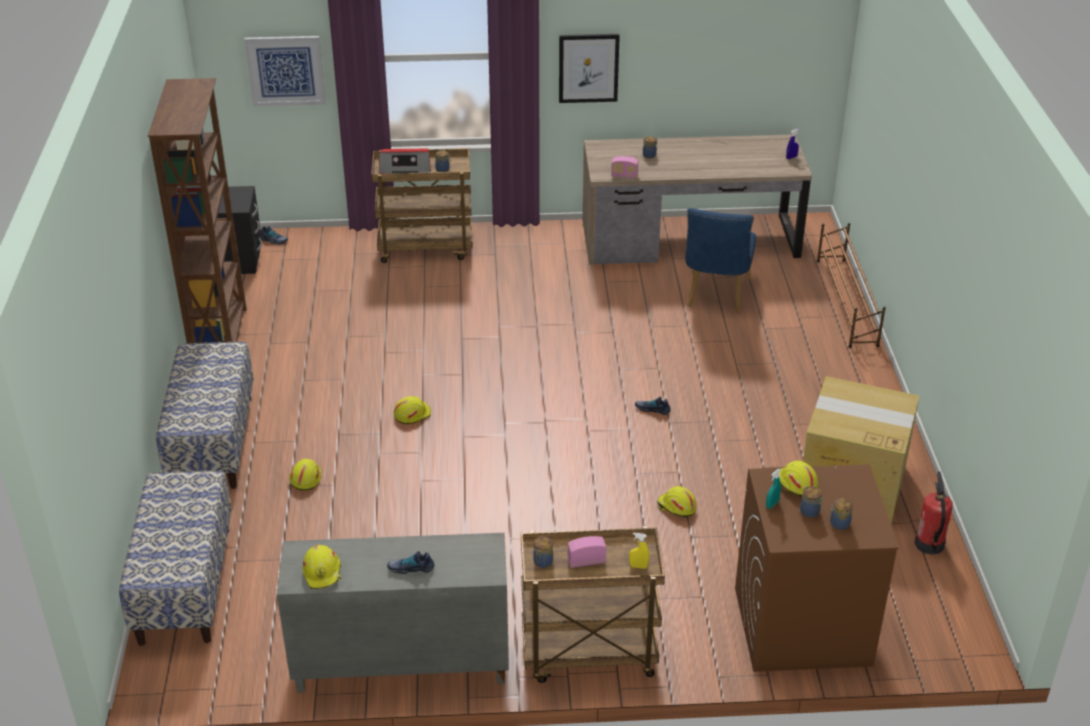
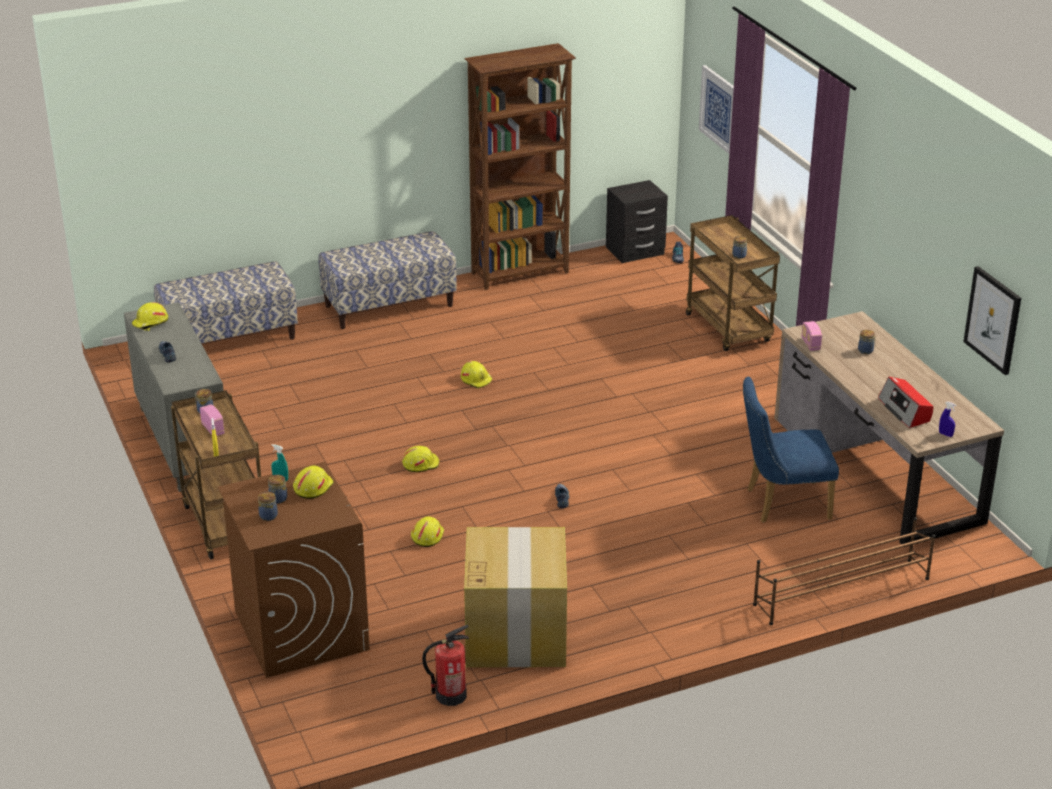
camera: 70 degrees right, 5 degrees down
yellow hard hat [289,459,321,491] -> yellow hard hat moved to [402,446,439,472]
radio [379,149,431,174] -> radio moved to [878,377,933,428]
picture [559,34,620,103] -> picture moved to [963,266,1021,375]

